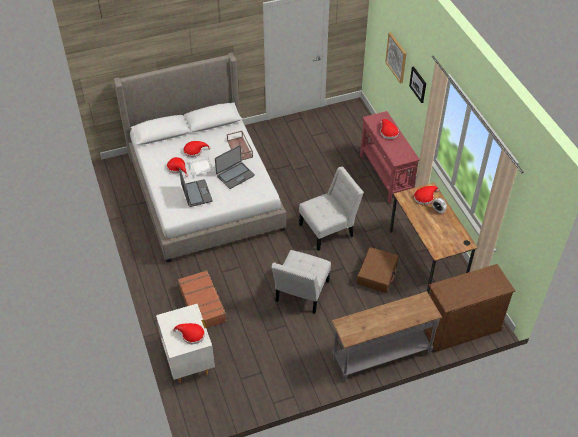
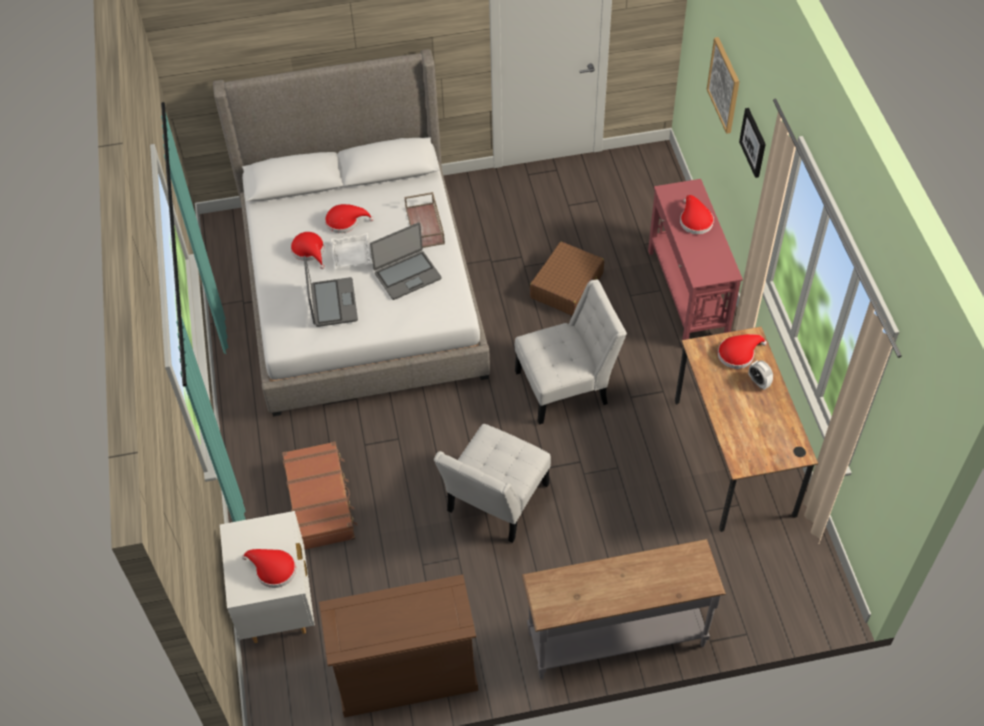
camera: 10 degrees right, 5 degrees up
brown suitcase [357,247,399,293] -> brown suitcase moved to [530,242,604,316]
brown dresser [424,264,515,352] -> brown dresser moved to [319,575,478,718]

